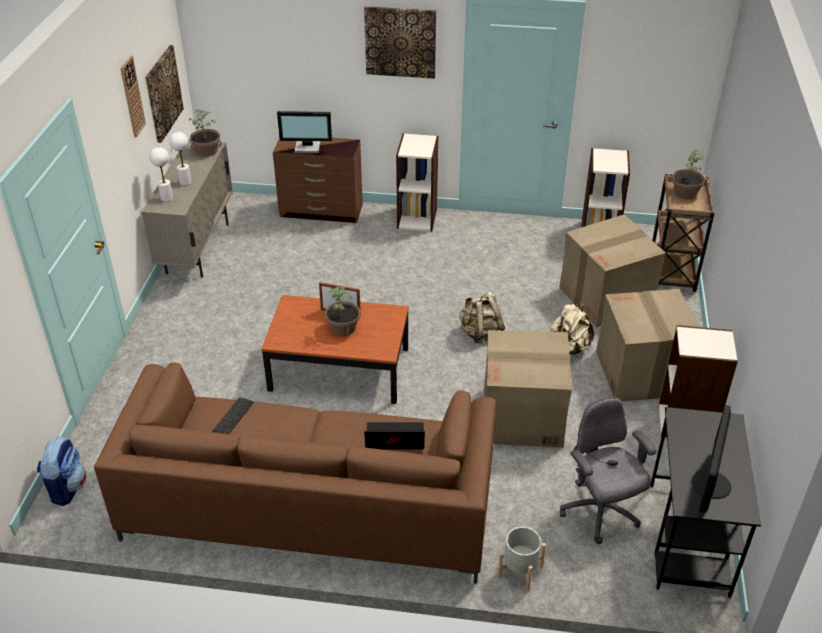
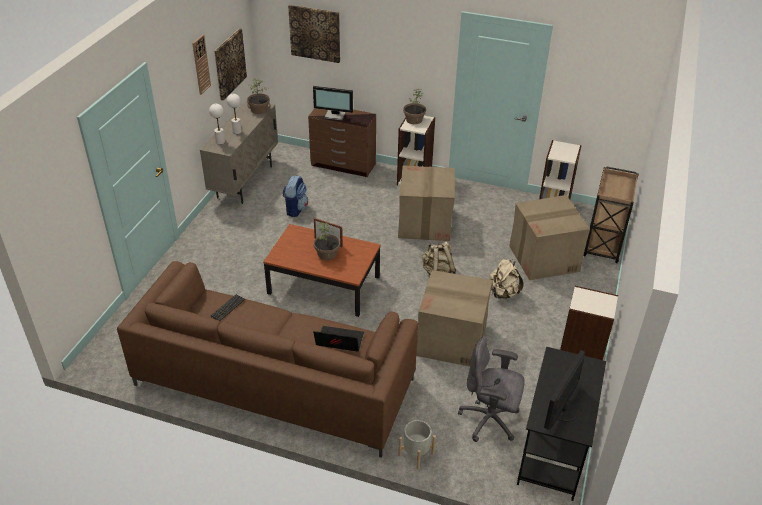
camera: 10 degrees right, 0 degrees up
backpack [37,436,86,506] -> backpack moved to [283,175,308,217]
picture [364,6,436,79] -> picture moved to [288,5,340,63]
grey office chair [560,398,656,544] -> grey office chair turned 60 degrees counterclockwise [458,337,525,442]
cardboard box [596,289,699,401] -> cardboard box moved to [398,165,455,241]
potted plant [672,150,705,199] -> potted plant moved to [403,89,426,124]

